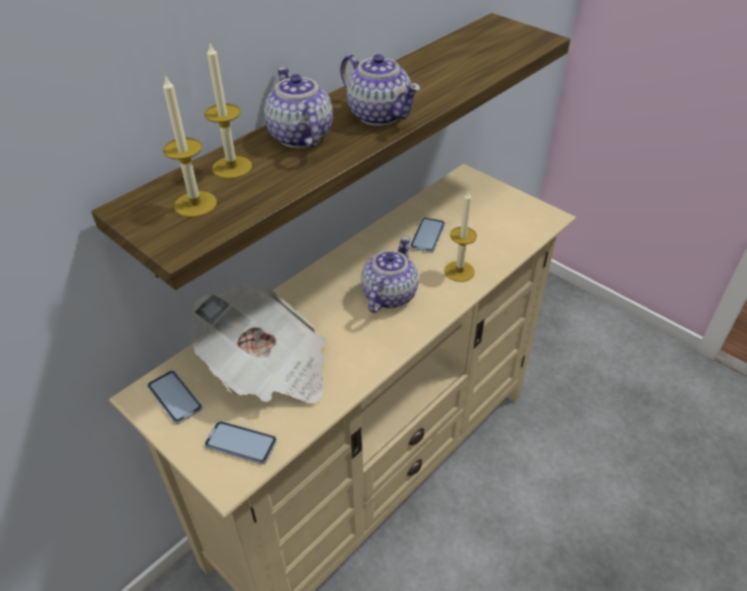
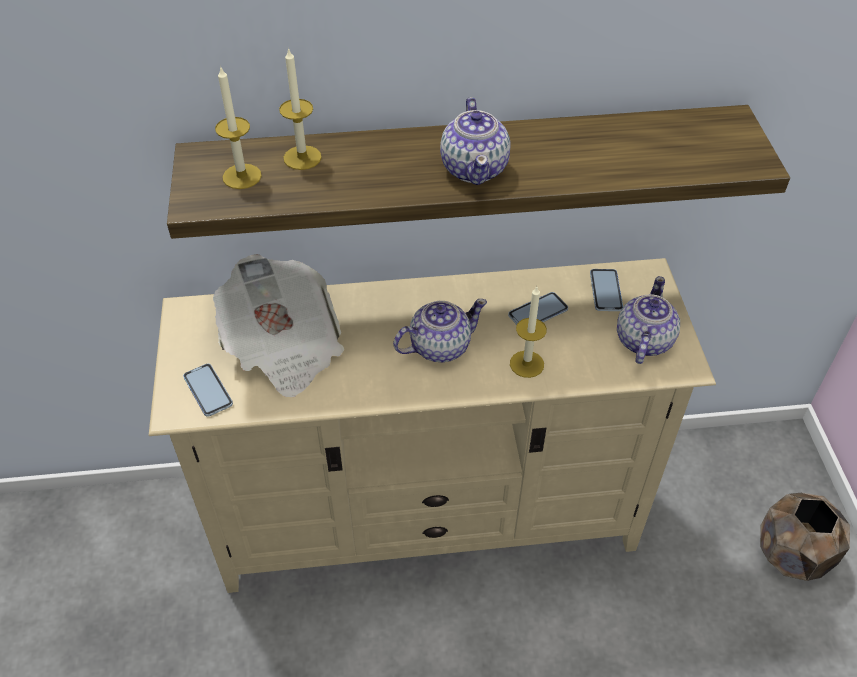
camera: 40 degrees right, 5 degrees up
phone [147,371,202,424] -> phone moved to [590,269,623,311]
teapot [264,67,333,148] -> teapot moved to [617,276,680,364]
none -> brown planter [760,493,850,581]

